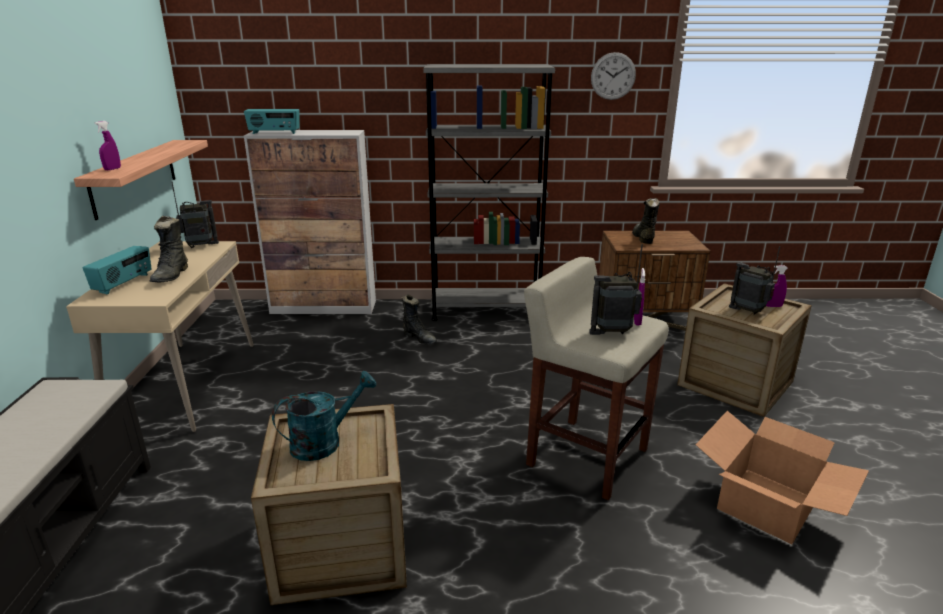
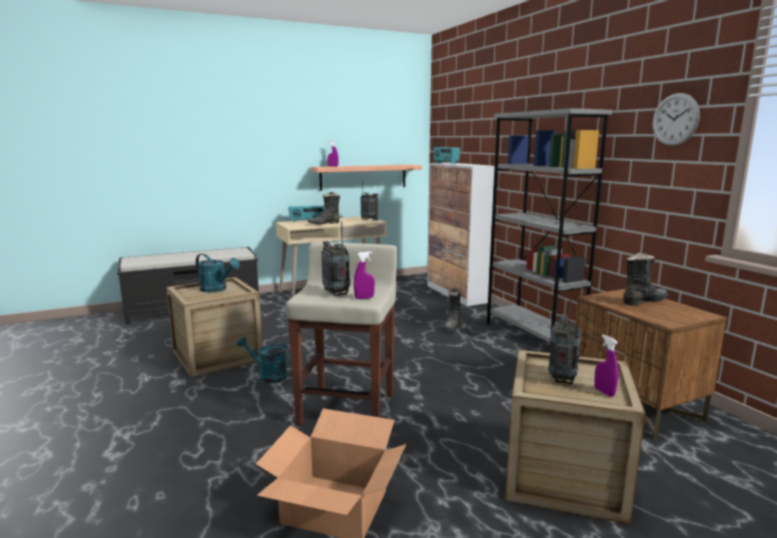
camera: 65 degrees right, 10 degrees down
none -> turquoise watering can [237,336,291,383]

